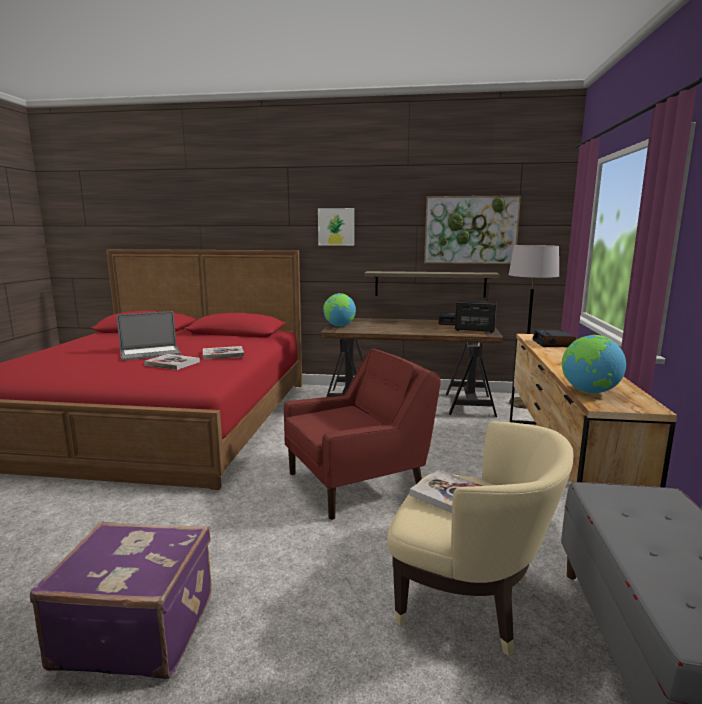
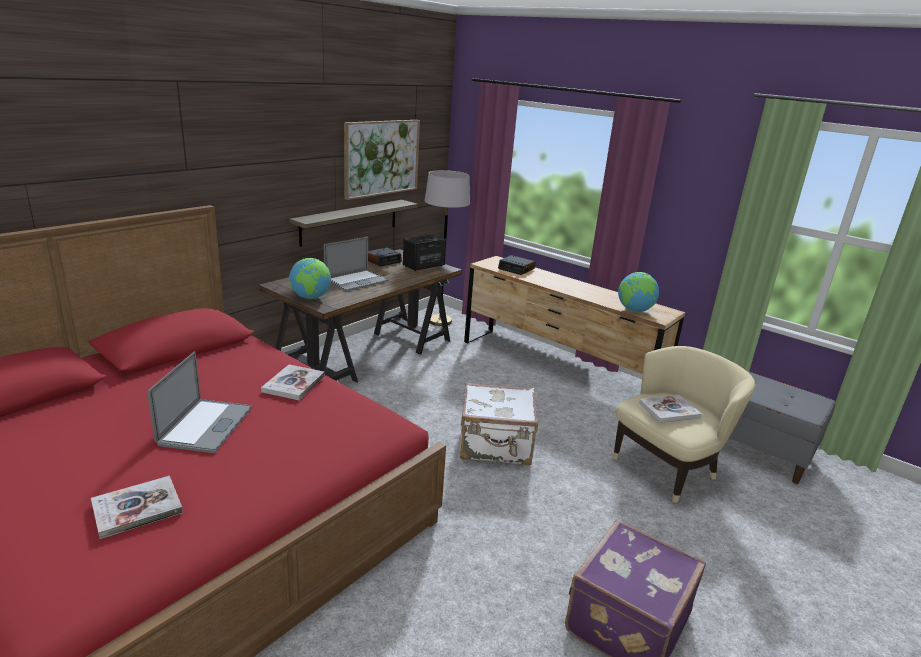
camera: 60 degrees left, 10 degrees up
book [144,354,200,370] -> book moved to [91,476,183,539]
red armchair [284,349,441,520] -> white suitcase [460,382,538,465]
picture [318,208,354,246] -> none
none -> laptop [324,237,389,291]

